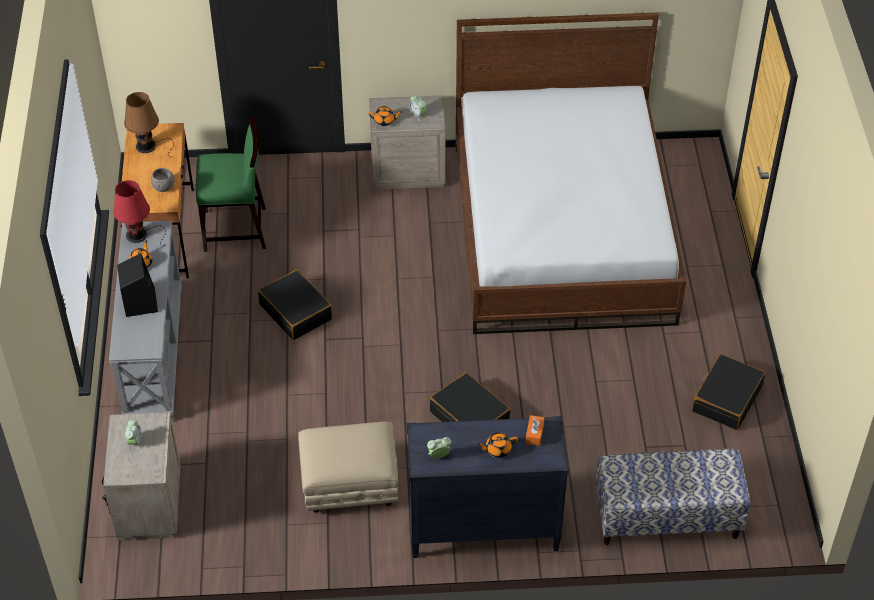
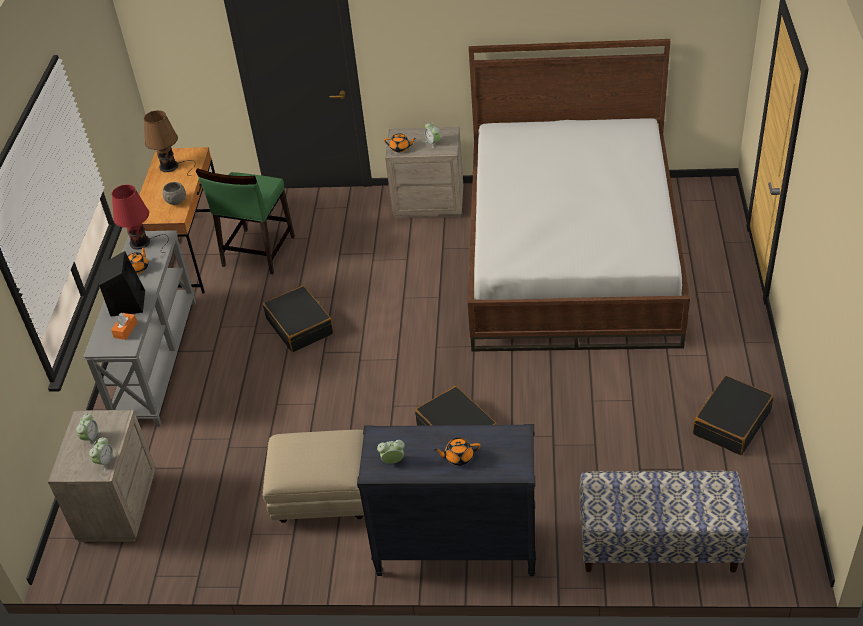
camera: 10 degrees right, 5 degrees down
green chair [196,117,266,252] -> green chair turned 105 degrees clockwise [196,168,295,274]
orange tissue box [526,415,544,446] -> orange tissue box moved to [111,313,138,340]
none -> alarm clock [89,437,116,471]

